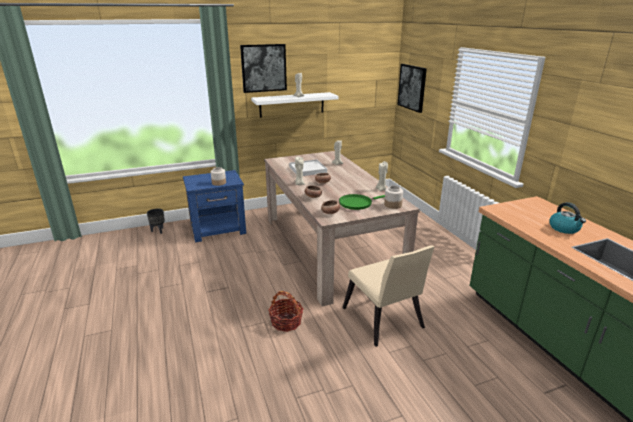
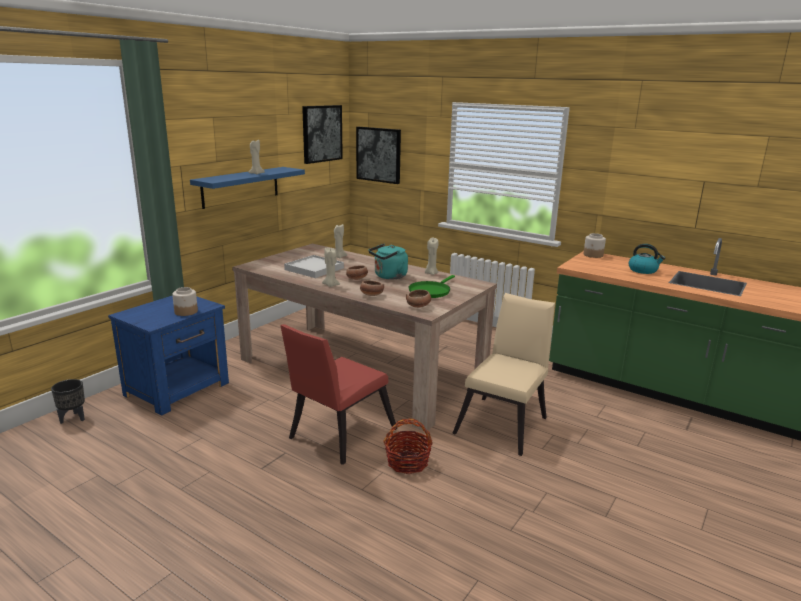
camera: 35 degrees left, 5 degrees down
picture [240,44,287,93] -> picture moved to [302,105,343,164]
white shelf [251,92,339,118] -> blue shelf [190,167,305,209]
beige chair [342,245,434,347] -> beige chair turned 90 degrees counterclockwise [452,293,555,456]
jar [384,186,403,209] -> jar moved to [583,233,606,258]
none -> red chair [280,324,397,465]
none -> turquoise kettle [369,244,408,280]

